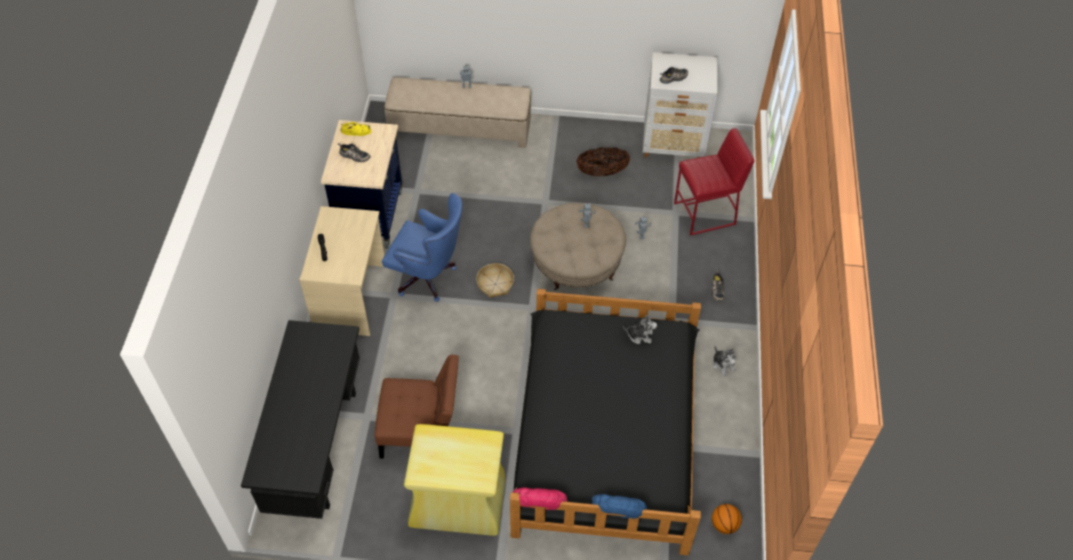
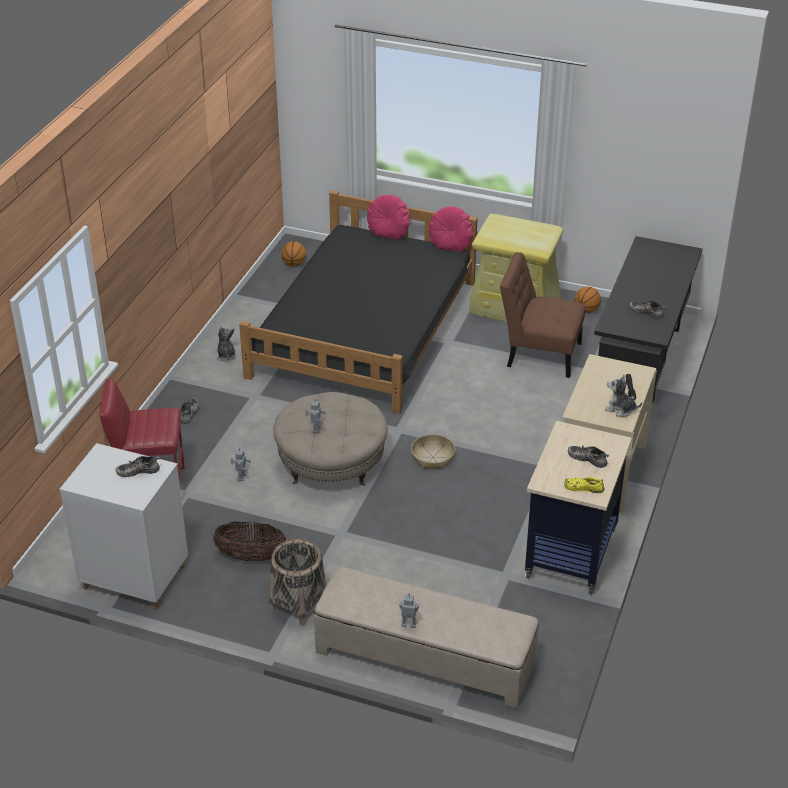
camera: 165 degrees left, 15 degrees down
blue office chair [382,193,462,302] -> none
blue pillow [592,494,647,519] -> pink pillow [367,194,410,240]
plush toy [623,315,657,344] -> plush toy moved to [605,375,642,417]
none -> basket [269,539,327,626]
none -> basketball [574,287,601,313]
none -> shoe [629,300,666,319]

